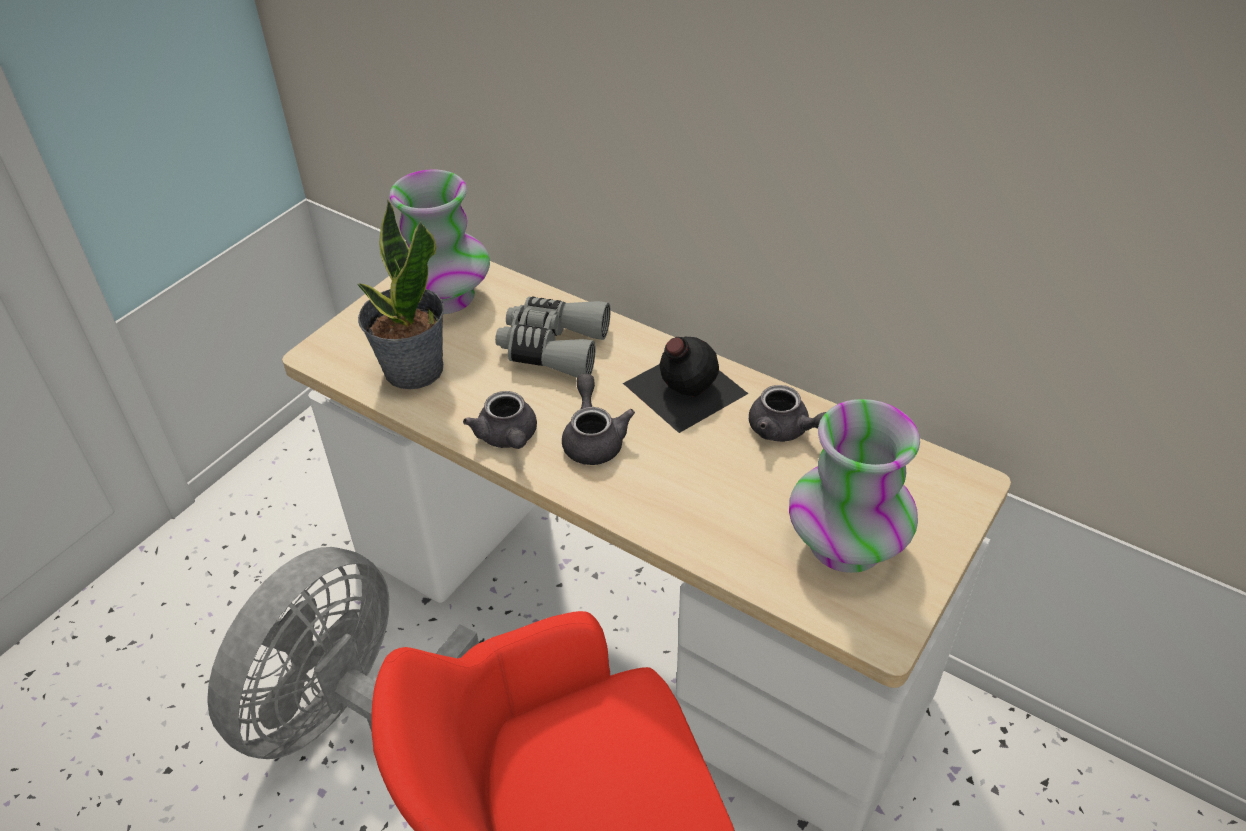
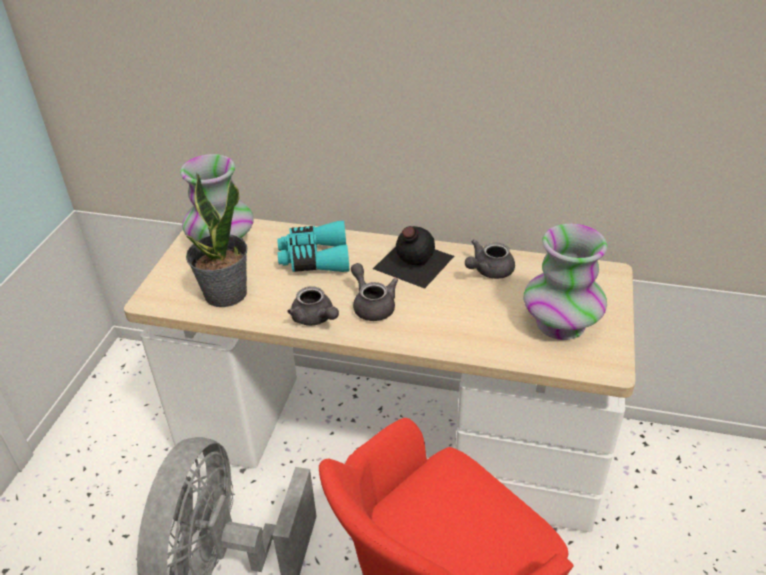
camera: 20 degrees left, 5 degrees down
grey binoculars [495,297,611,378] -> turquoise binoculars [277,221,350,272]
grey teapot [749,385,826,442] -> grey teapot turned 120 degrees clockwise [465,240,515,279]

